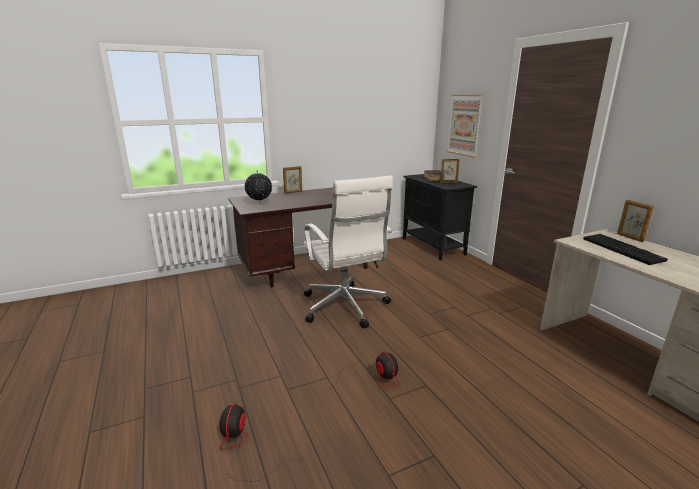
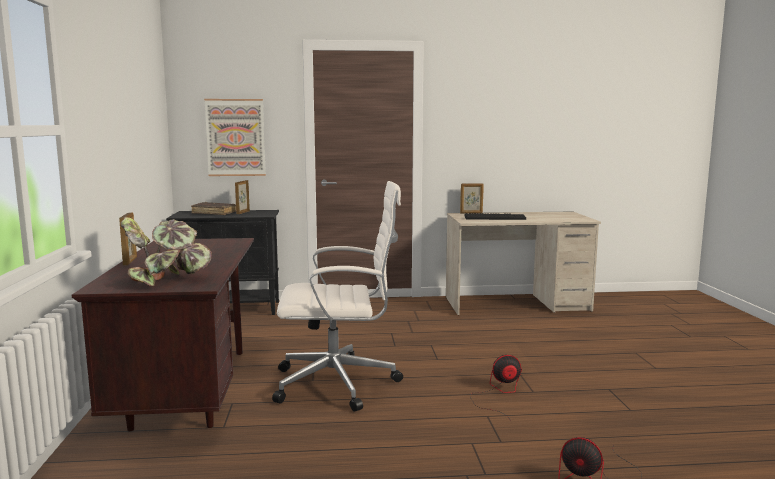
camera: 70 degrees left, 10 degrees down
globe [245,170,272,204] -> potted plant [120,217,212,286]

